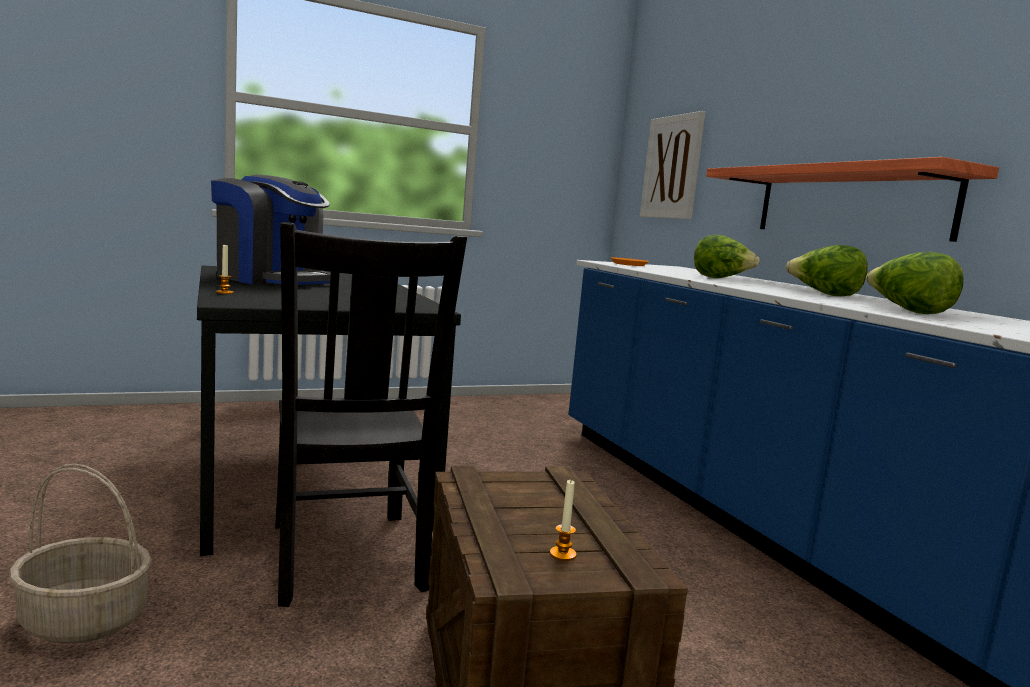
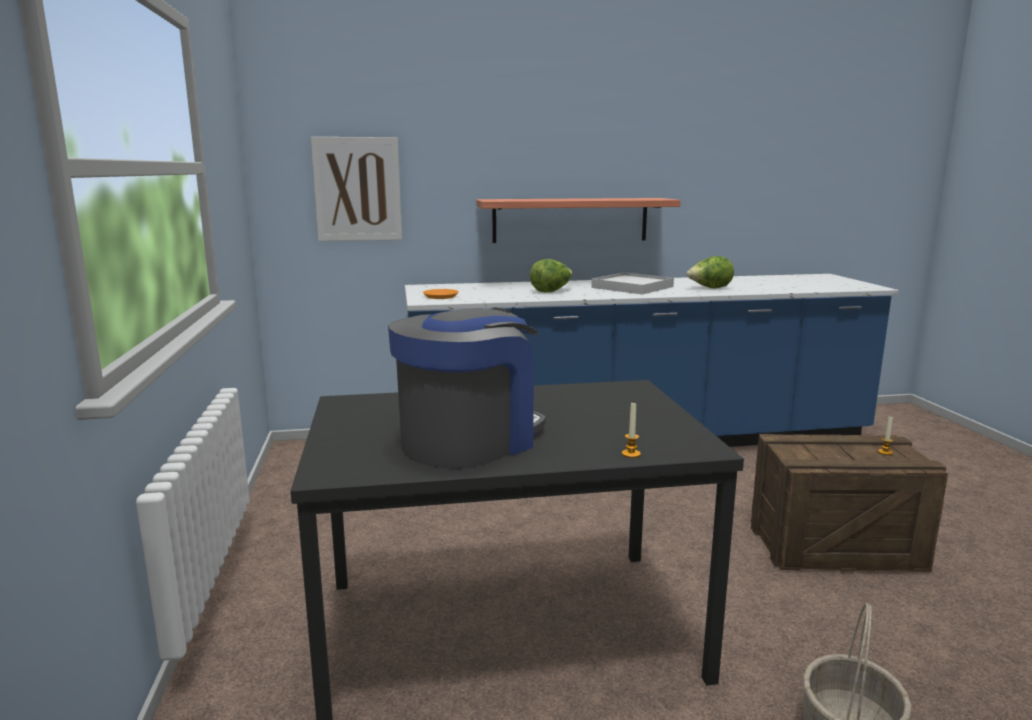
camera: 75 degrees left, 5 degrees up
black chair [275,222,467,607] -> none
lettuce [786,245,868,296] -> white tray [591,272,674,294]

